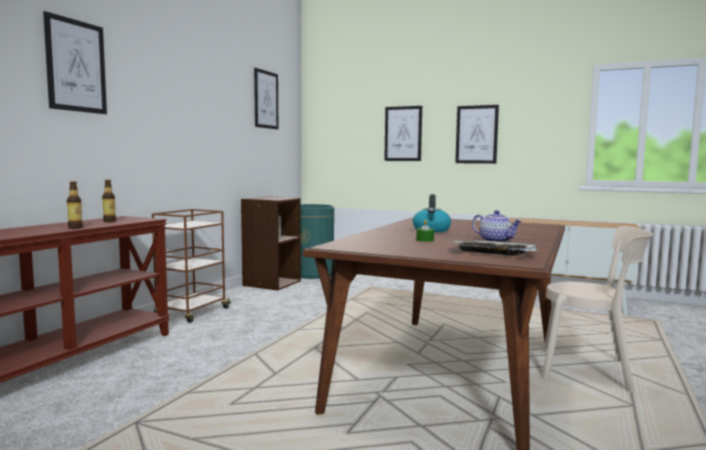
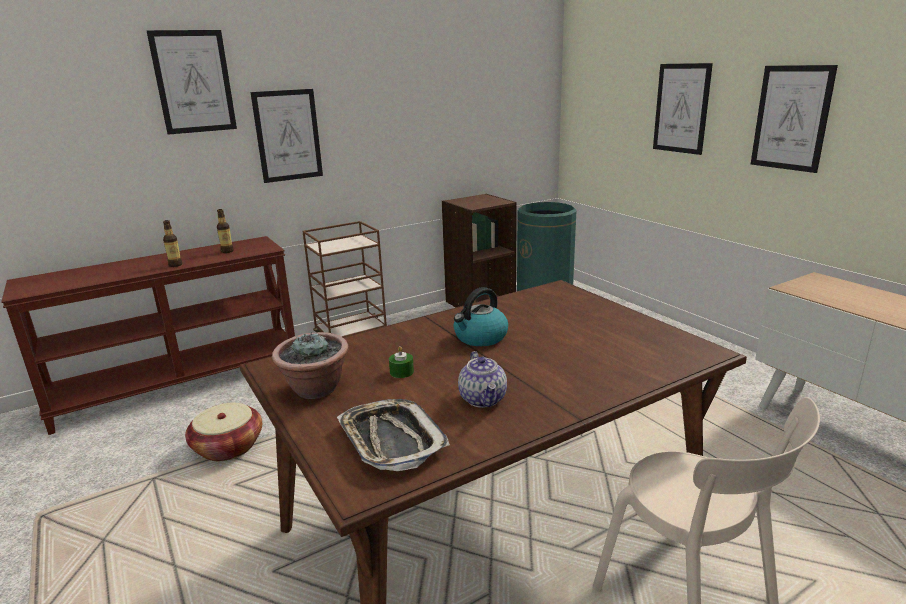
camera: 35 degrees right, 15 degrees up
picture [254,68,278,129] -> picture moved to [250,89,323,183]
none -> basket [185,403,262,461]
none -> potted plant [272,332,348,399]

